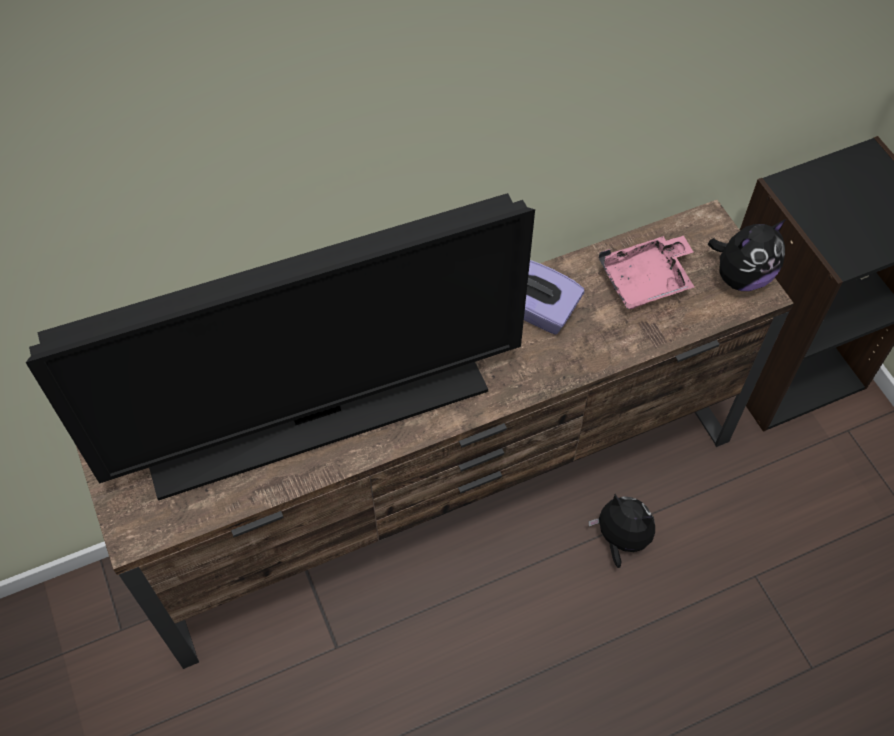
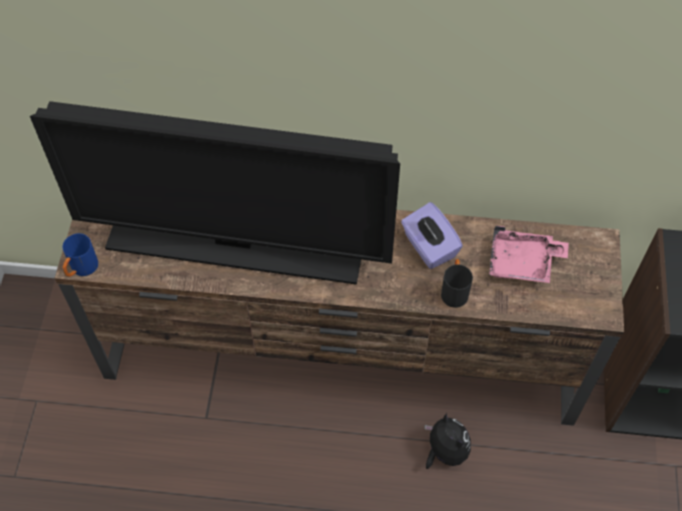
camera: 30 degrees right, 0 degrees up
plush toy [708,219,786,291] -> none
none -> blue mug [62,233,98,277]
none -> black mug [441,259,473,308]

